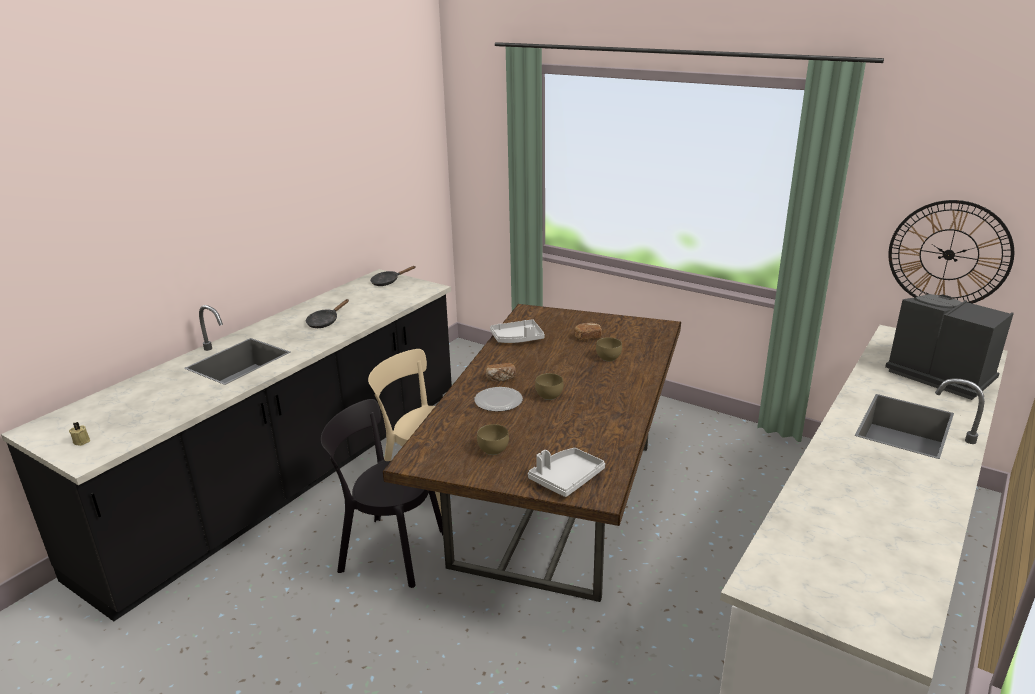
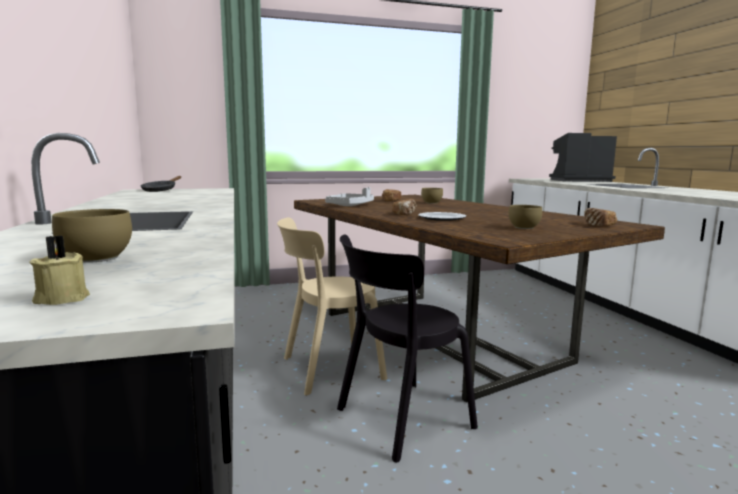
camera: 50 degrees left, 15 degrees down
black frying pan [306,299,349,328] -> none
grey tray [528,448,605,497] -> bread [584,208,617,227]
brown bowl [535,373,564,400] -> brown bowl moved to [52,209,132,263]
wall clock [888,200,1014,304] -> none

